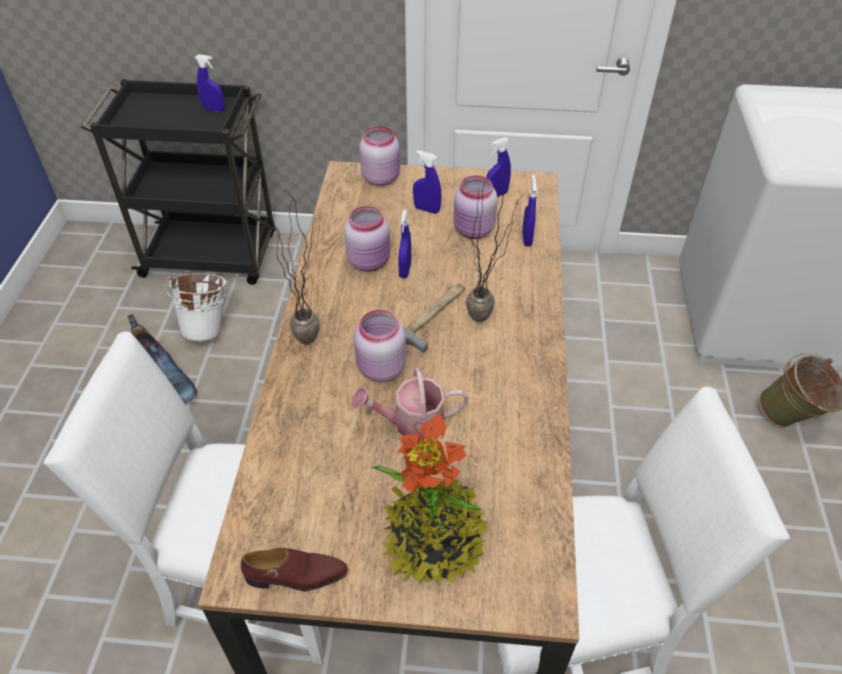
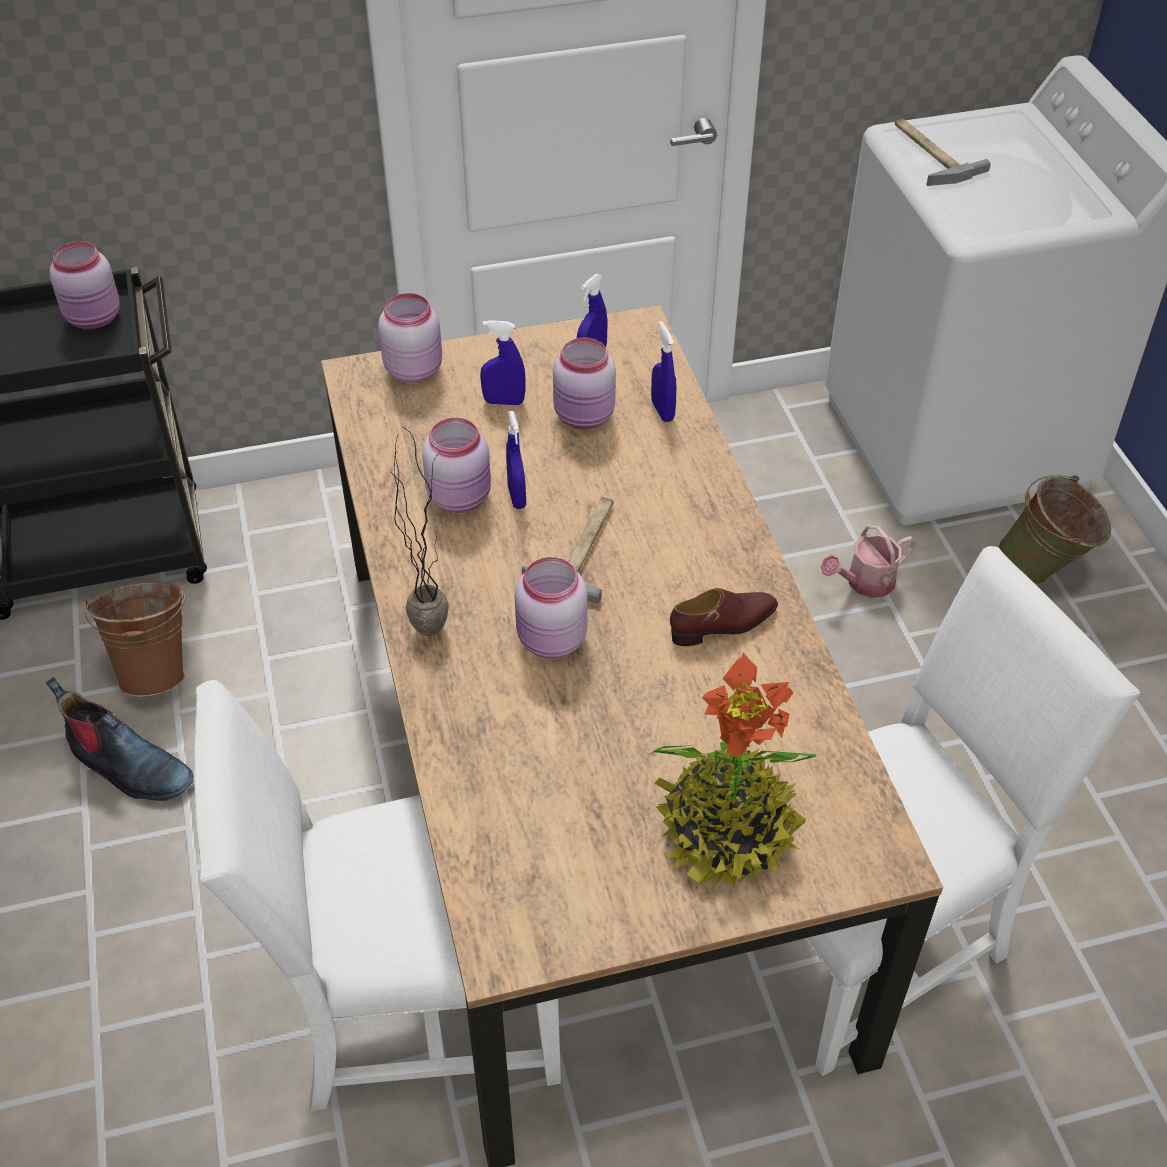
camera: 20 degrees left, 0 degrees up
white bucket [165,273,227,342] -> brown bucket [84,581,186,697]
blue spray bottle [195,54,225,112] -> pink jar [50,241,120,329]
brown shoe [241,548,348,591] -> brown shoe moved to [670,588,778,646]
watering can [351,368,469,440] -> watering can moved to [821,525,916,598]
potted plant [466,173,521,322] -> none
none -> hammer [895,119,991,186]

